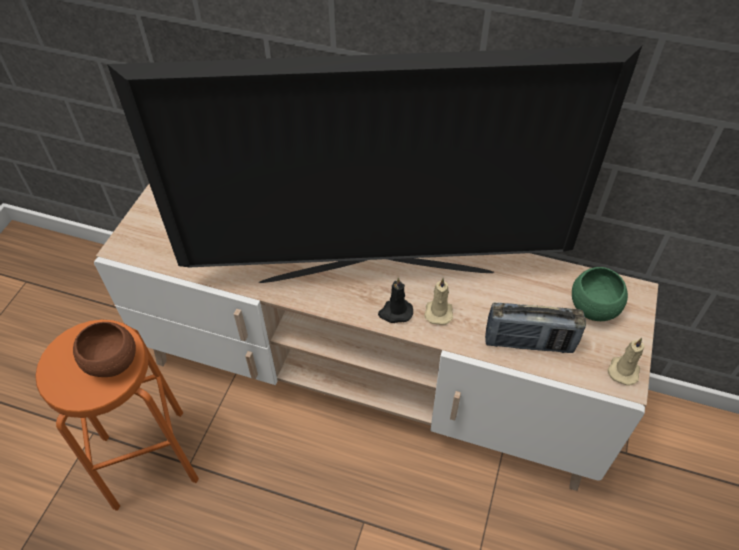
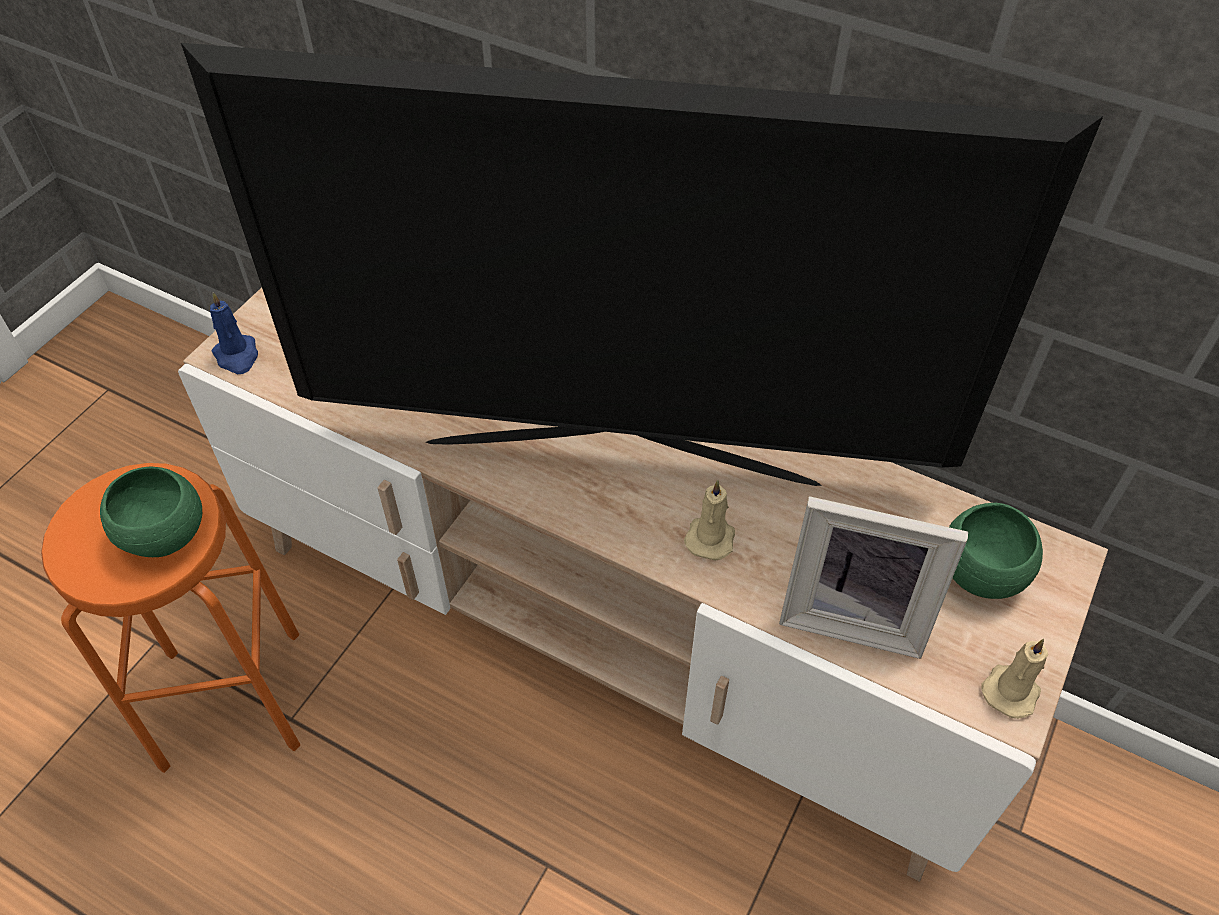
camera: 10 degrees right, 0 degrees up
brown bowl [73,322,136,377] -> green bowl [100,467,202,557]
black candle [378,277,413,323] -> none
radio [485,303,586,353] -> picture frame [779,496,968,659]
none -> blue candle [210,292,258,374]

